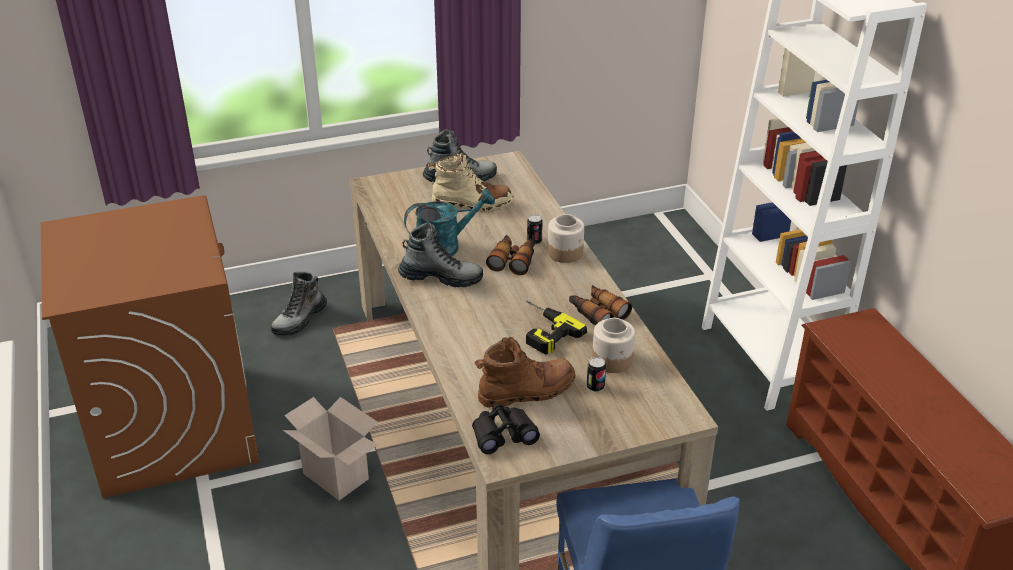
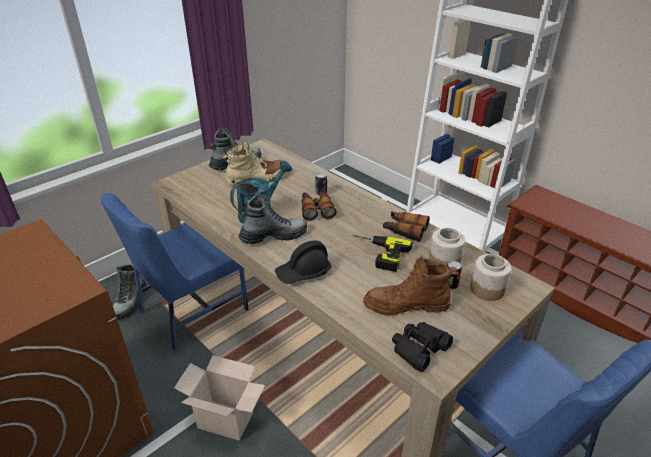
camera: 25 degrees left, 0 degrees up
brown boot [475,337,576,408] -> brown boot turned 135 degrees counterclockwise [363,256,459,315]
jar [548,214,584,263] -> jar moved to [470,254,511,301]
none -> blue chair [101,193,248,351]
none -> black hard hat [275,240,332,284]

